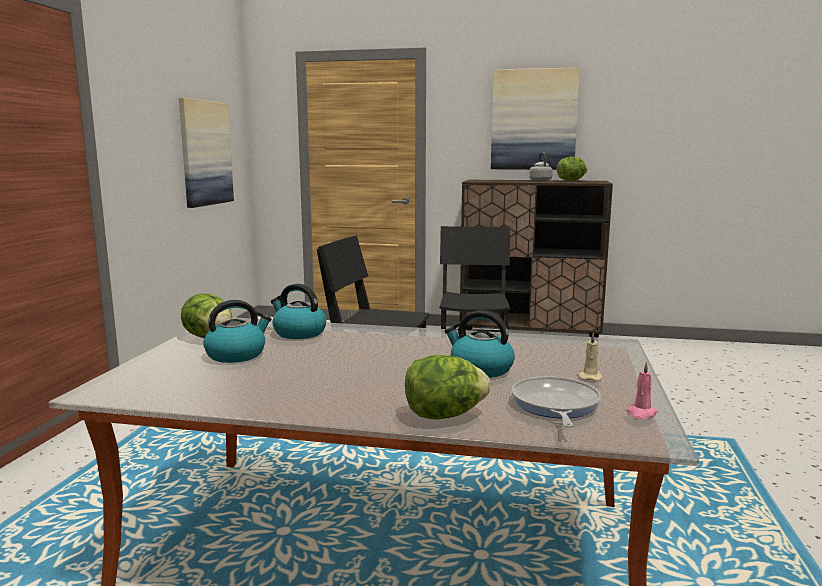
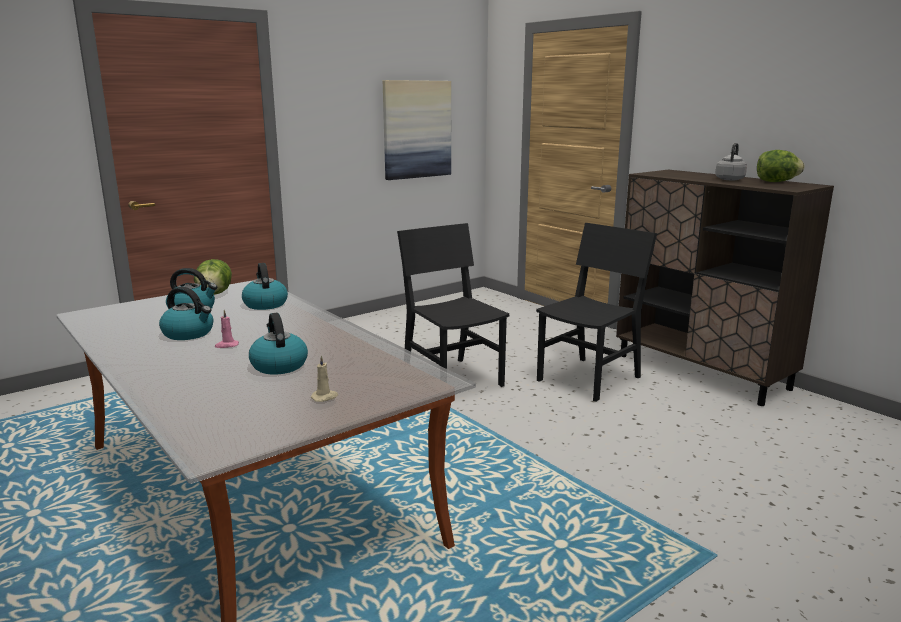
camera: 40 degrees right, 5 degrees up
lettuce [405,355,491,420] -> none
picture [491,67,580,170] -> none
frying pan [511,376,601,427] -> none
pink candle [628,362,658,420] -> pink candle moved to [215,310,239,348]
none -> kettle [159,287,213,340]

